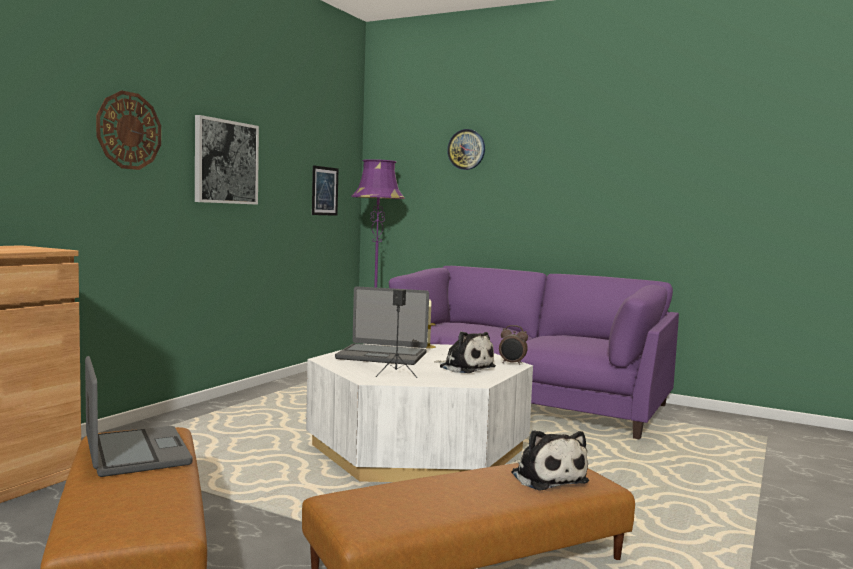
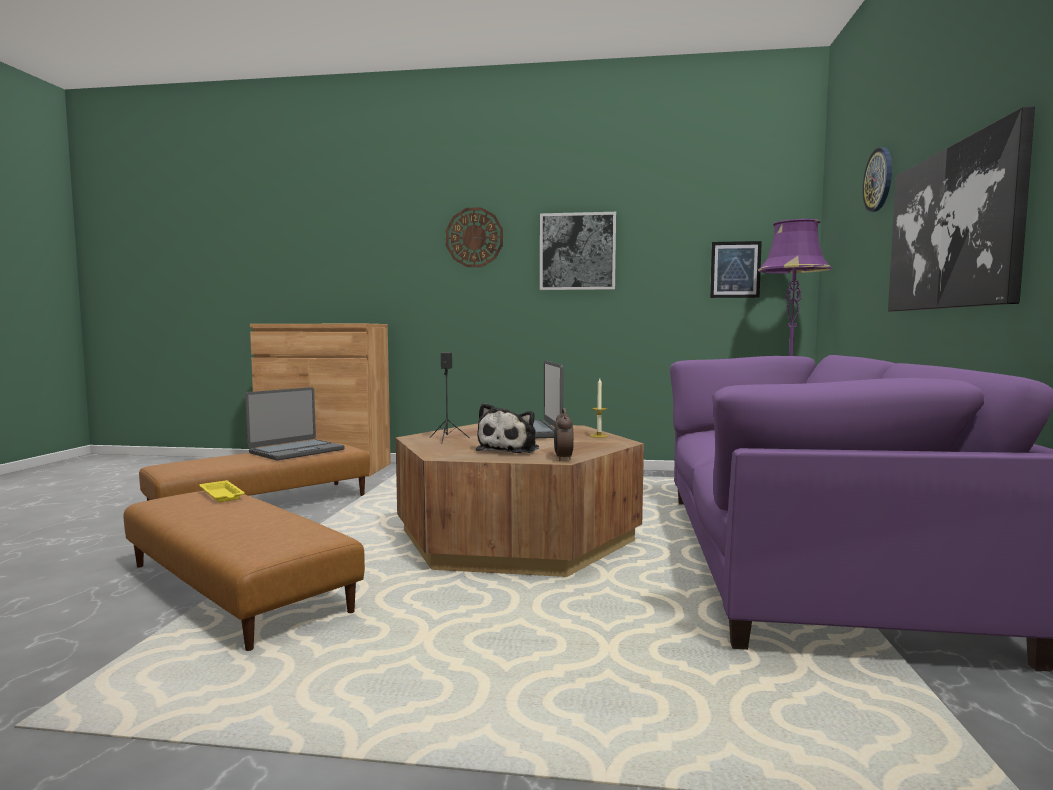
camera: 70 degrees right, 0 degrees up
white coffee table [306,344,533,482] -> brown coffee table [396,423,644,577]
plush toy [511,430,589,491] -> none
none -> yellow tray [200,480,245,502]
none -> picture [888,106,1035,312]

